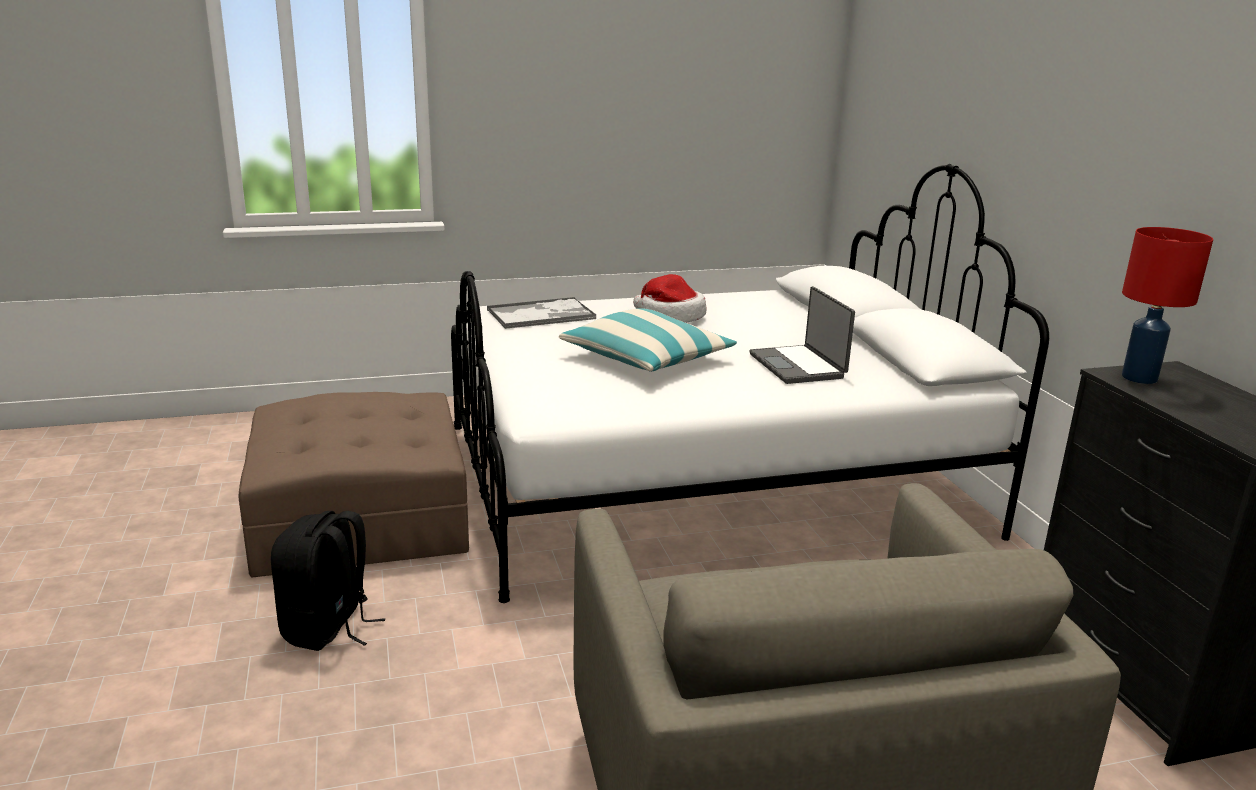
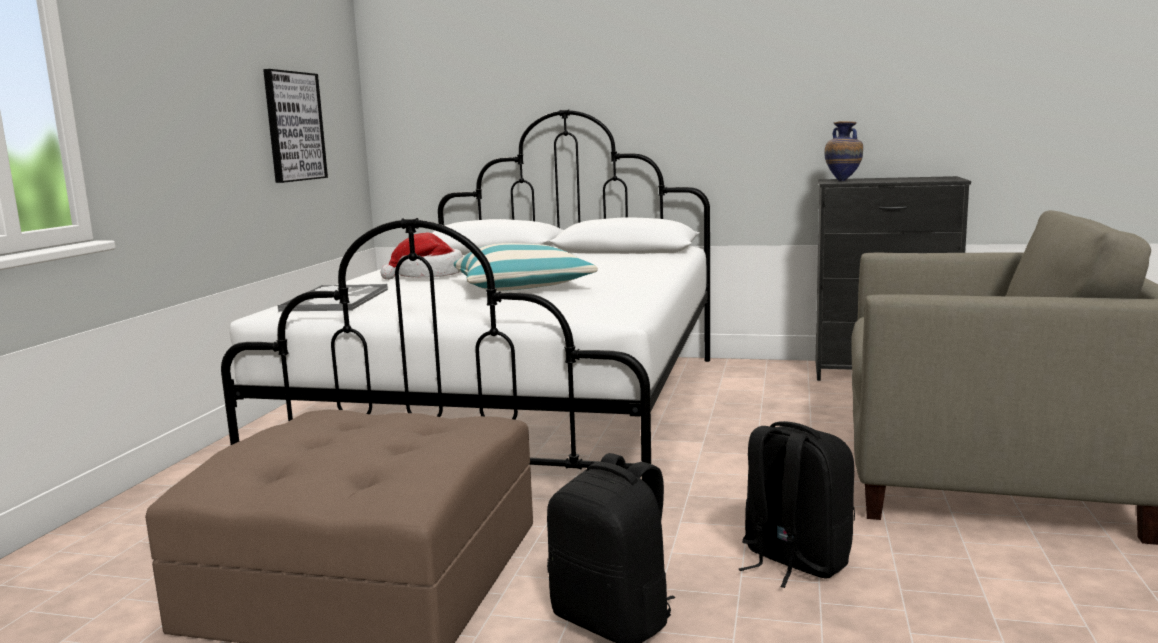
camera: 60 degrees left, 10 degrees down
laptop [750,286,855,384] -> none
red table lamp [1122,227,1213,384] -> vase [824,121,863,182]
none -> picture [263,69,328,183]
none -> black backpack [739,421,855,588]

